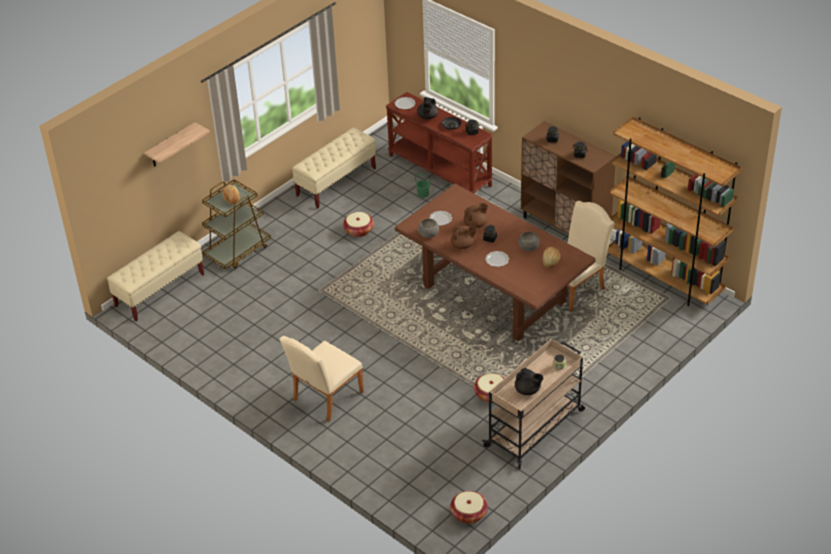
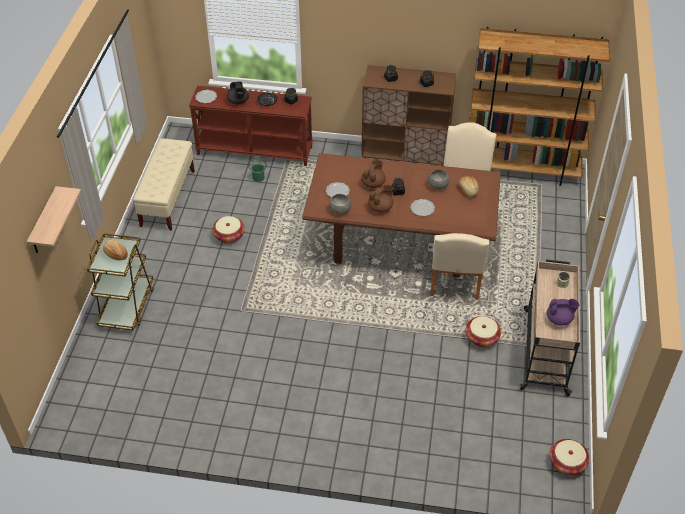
camera: 35 degrees left, 5 degrees up
beige bench [107,231,204,321] -> none
beige chair [279,336,364,422] -> beige chair moved to [431,233,489,300]
black teapot [515,368,543,395] -> purple teapot [547,299,579,326]

